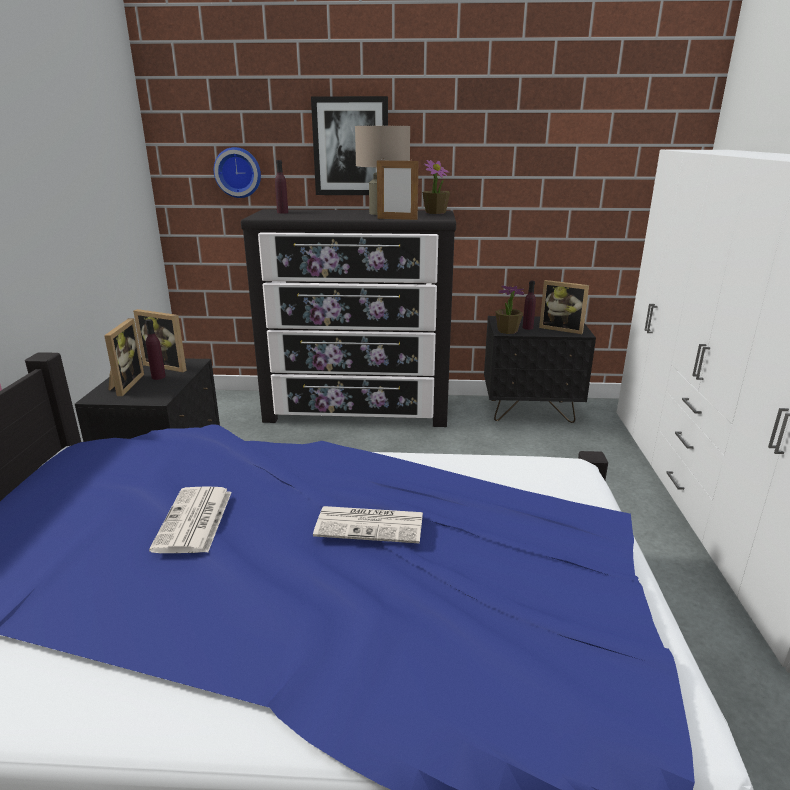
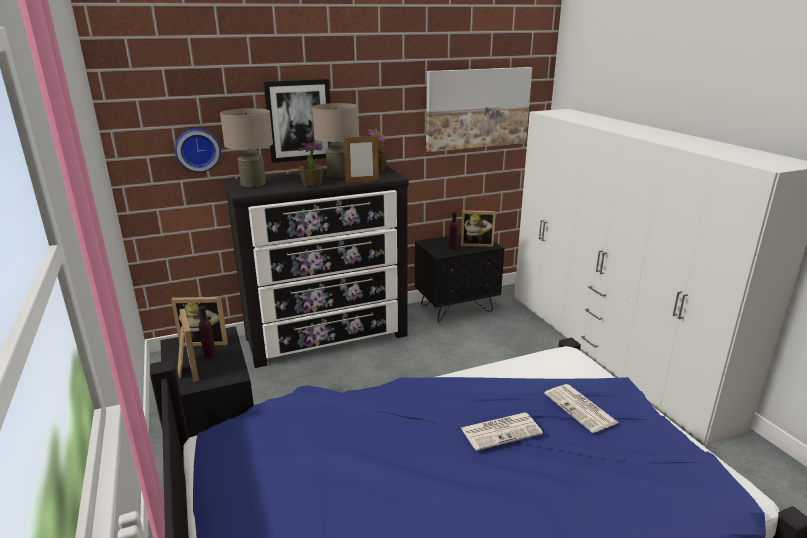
camera: 25 degrees left, 0 degrees up
newspaper [149,486,232,553] -> newspaper moved to [544,384,619,433]
purple bottle [275,160,288,214] -> beige table lamp [220,108,273,187]
potted plant [495,285,524,334] -> potted plant moved to [298,142,323,187]
none -> picture [426,67,532,152]

